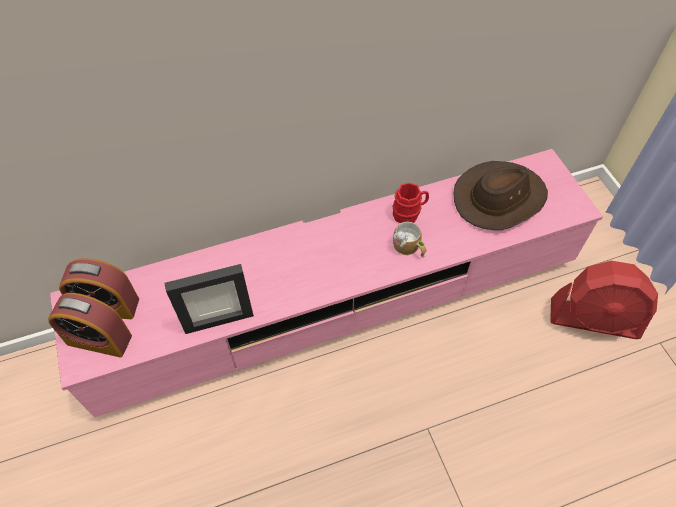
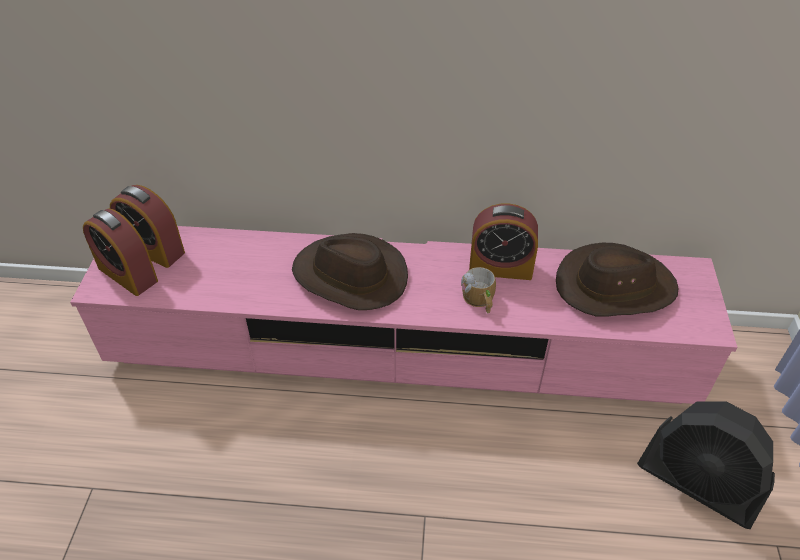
camera: 25 degrees right, 10 degrees down
picture frame [165,264,254,334] -> none
red mug [393,183,429,223] -> alarm clock [469,203,538,280]
red fan [550,261,658,339] -> black fan [637,401,775,529]
none -> brown hat [292,233,408,310]

